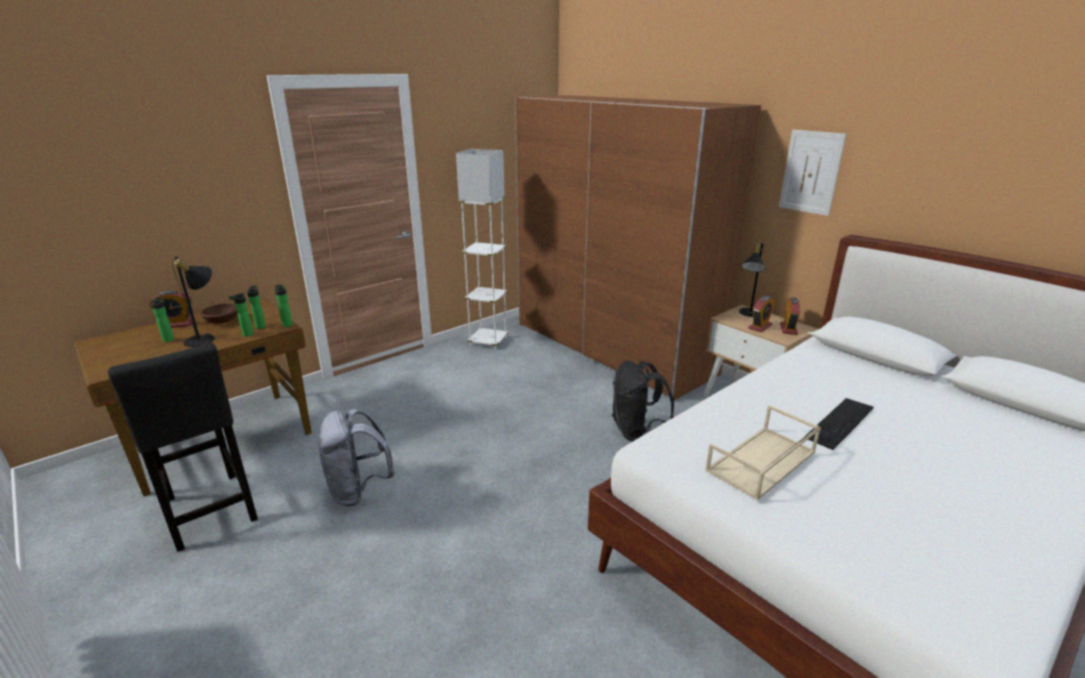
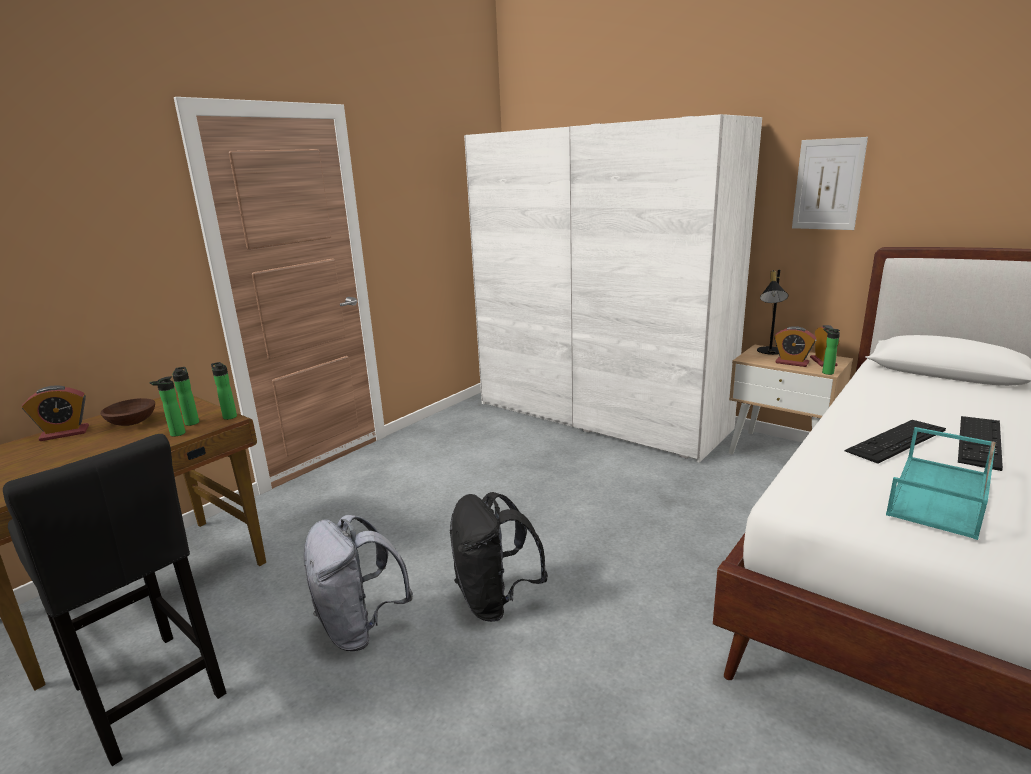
camera: 10 degrees left, 5 degrees down
bottle [151,297,174,342] -> bottle moved to [822,328,840,375]
black table lamp [172,256,215,347] -> none
white floor lamp [456,149,509,350] -> none
brown wardrobe [515,95,761,400] -> white wardrobe [464,114,762,463]
black backpack [612,360,674,442] -> black backpack moved to [450,492,548,622]
beige tray [705,405,821,500] -> turquoise tray [886,427,996,540]
alarm clock [748,295,775,332] -> alarm clock turned 90 degrees clockwise [774,326,816,367]
none -> keyboard [844,420,946,464]

